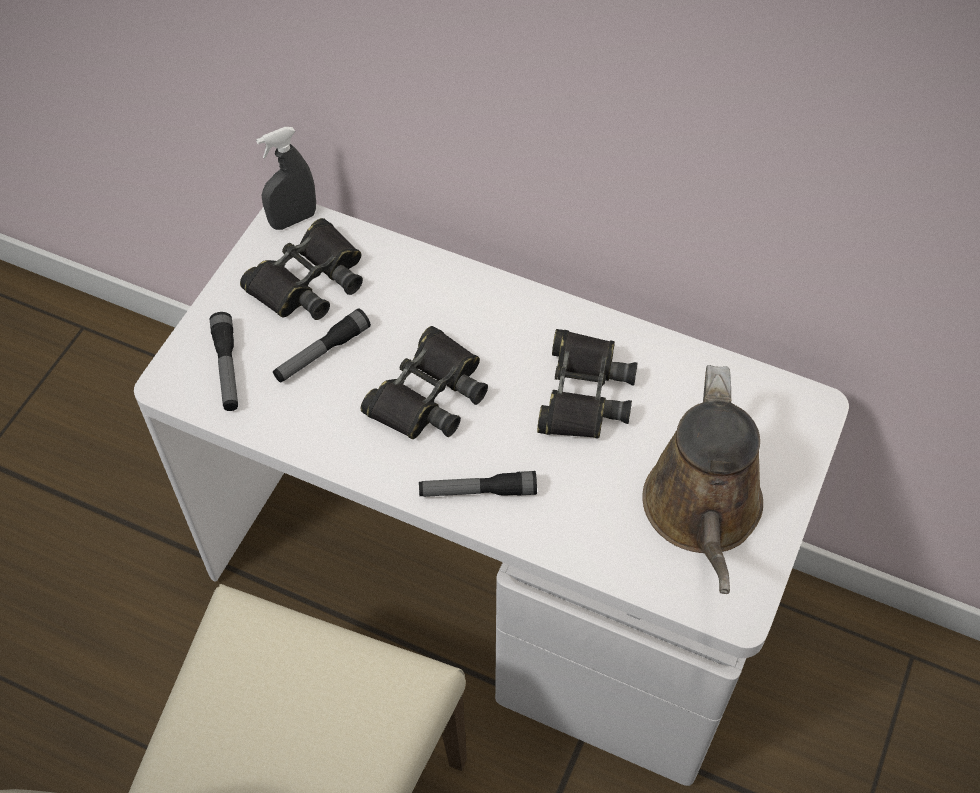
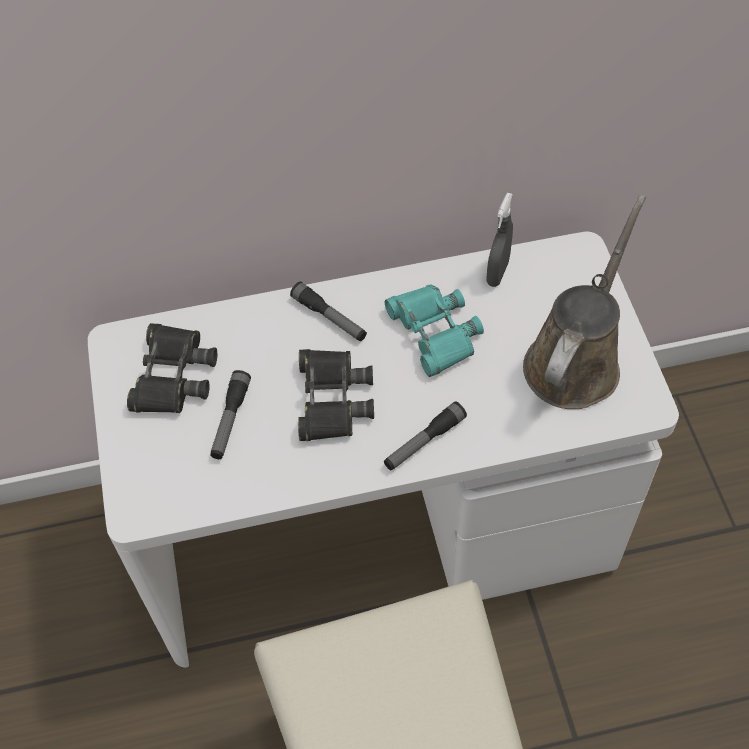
camera: 35 degrees left, 0 degrees up
flashlight [210,312,238,411] -> flashlight moved to [290,282,367,341]
grey spray bottle [256,127,316,230] -> grey spray bottle moved to [486,193,513,287]
black binoculars [537,329,638,439] -> turquoise binoculars [385,284,484,377]
brown watering can [642,365,763,594] -> brown watering can turned 120 degrees counterclockwise [523,195,646,409]

